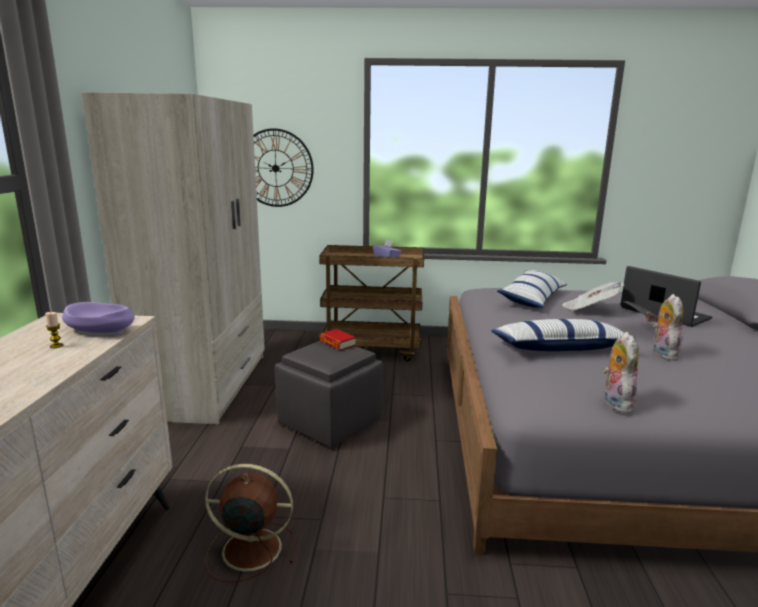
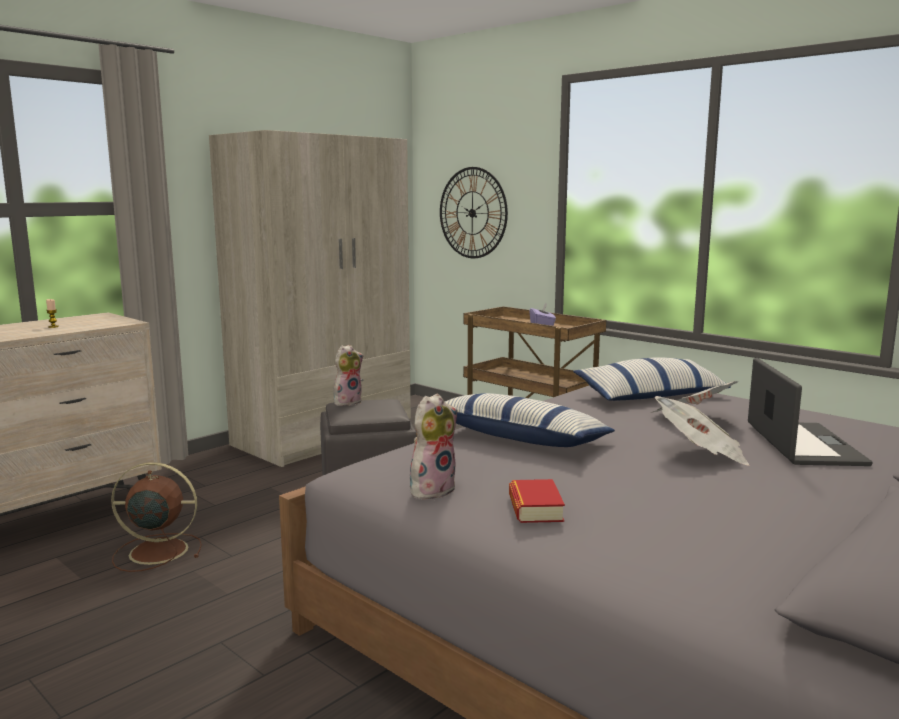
camera: 40 degrees right, 5 degrees down
purple bowl [62,302,135,336] -> none
brown fan [205,464,295,582] -> brown fan turned 45 degrees counterclockwise [111,462,202,572]
book [319,329,356,350] -> book moved to [509,479,565,523]
plush toy [653,294,683,361] -> plush toy moved to [334,345,364,406]

